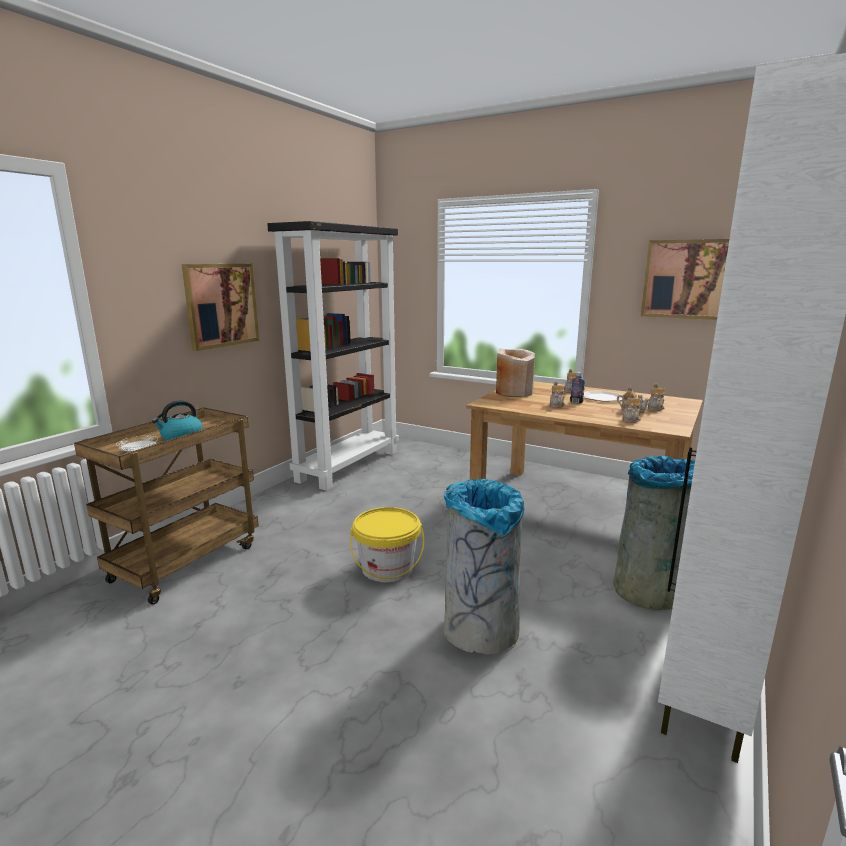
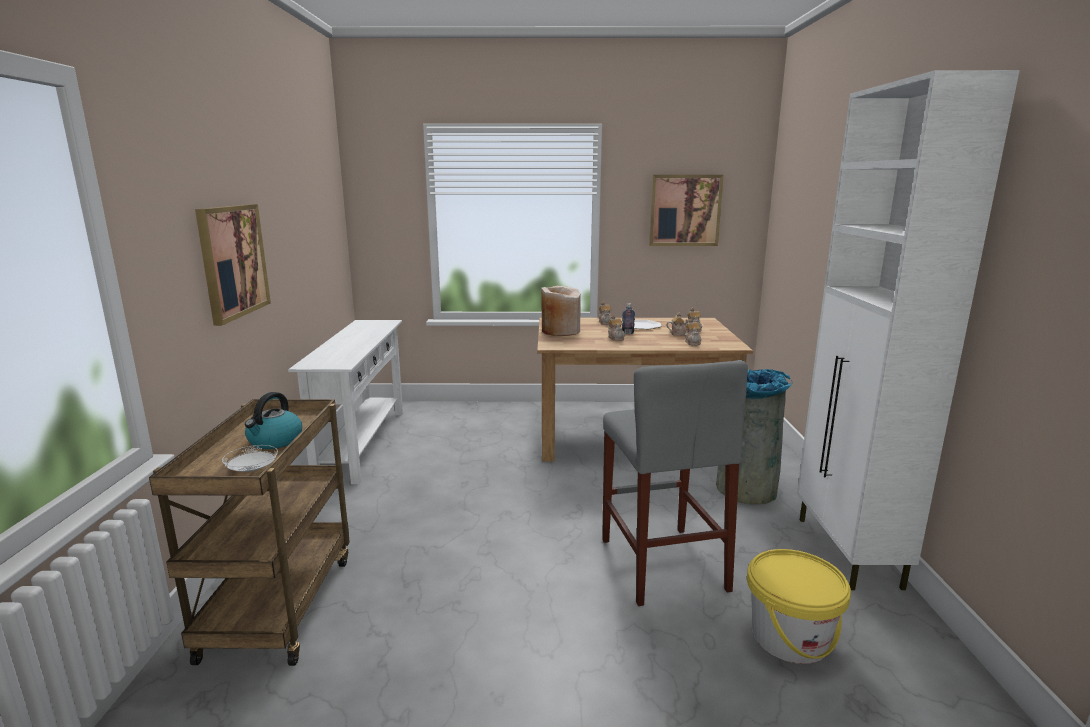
camera: 30 degrees left, 0 degrees up
black bookcase [267,221,399,491] -> white console table [288,320,403,484]
yellow bucket [350,507,424,583] -> yellow bucket moved to [747,549,851,664]
grey trash can [443,479,524,655] -> grey stool [602,360,748,606]

